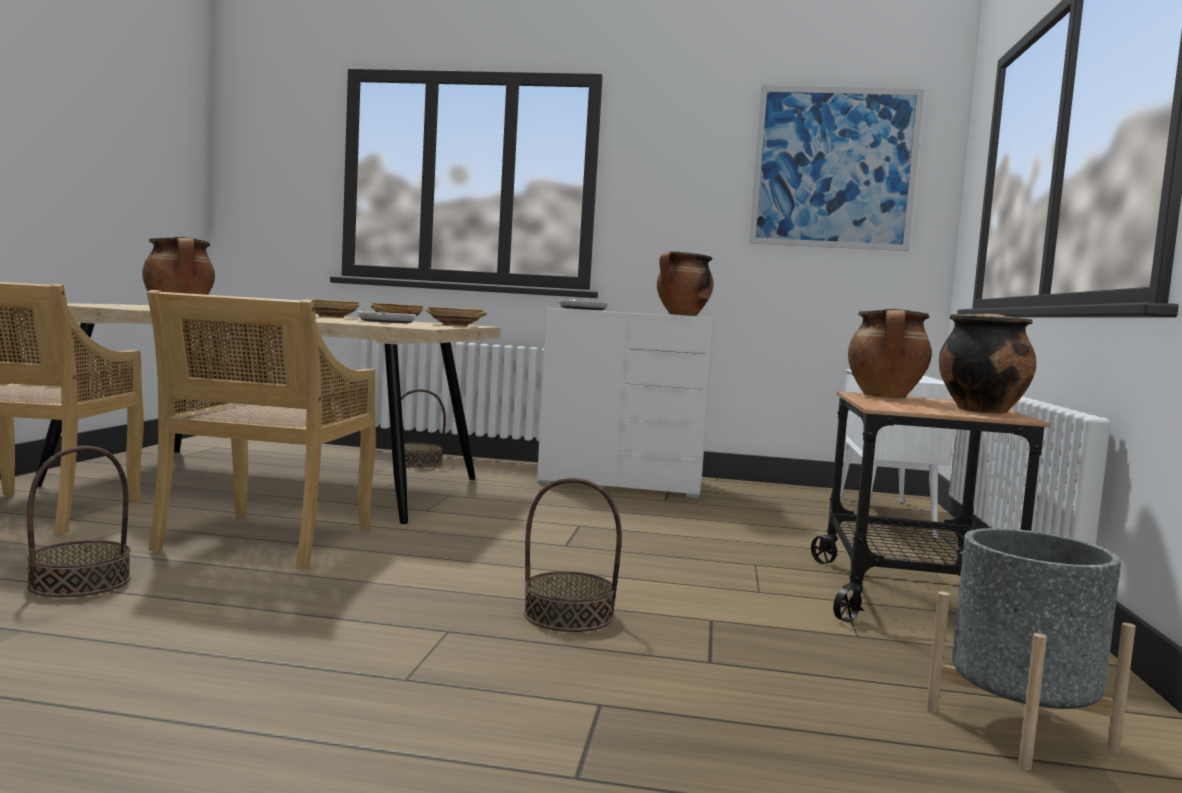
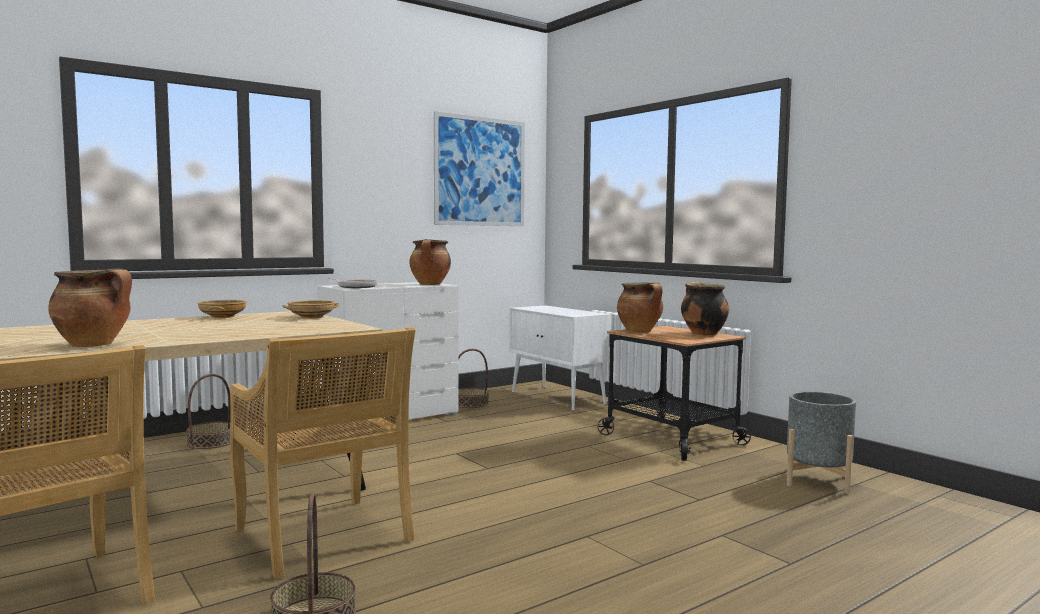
camera: 45 degrees left, 0 degrees up
beige bowl [305,299,359,318] -> none
frying pan [358,311,416,323] -> none
basket [524,478,622,632] -> basket moved to [459,349,489,408]

